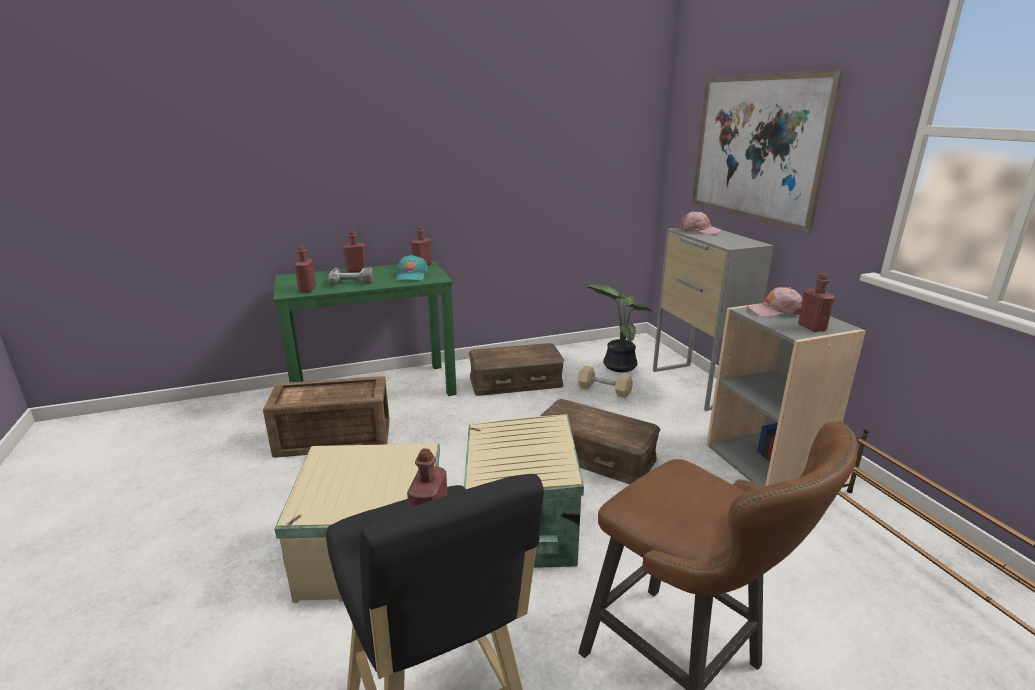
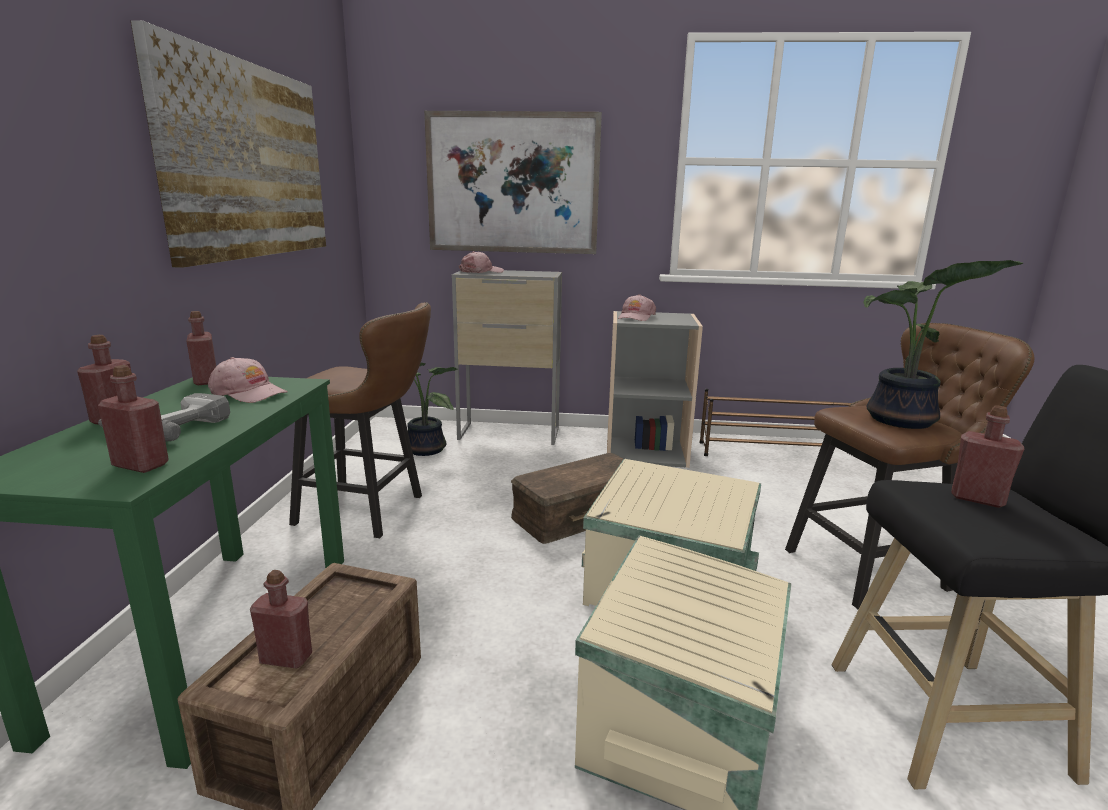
camera: 65 degrees left, 5 degrees down
turquoise cap [396,255,428,281] -> pink cap [208,357,288,403]
brown storage box [469,343,565,396] -> brown stool [289,302,431,538]
beige dumbbell [577,365,633,398] -> none
red bottle [798,273,835,332] -> red bottle moved to [250,570,312,669]
none -> picture [131,20,326,268]
none -> potted plant [863,260,1023,429]

